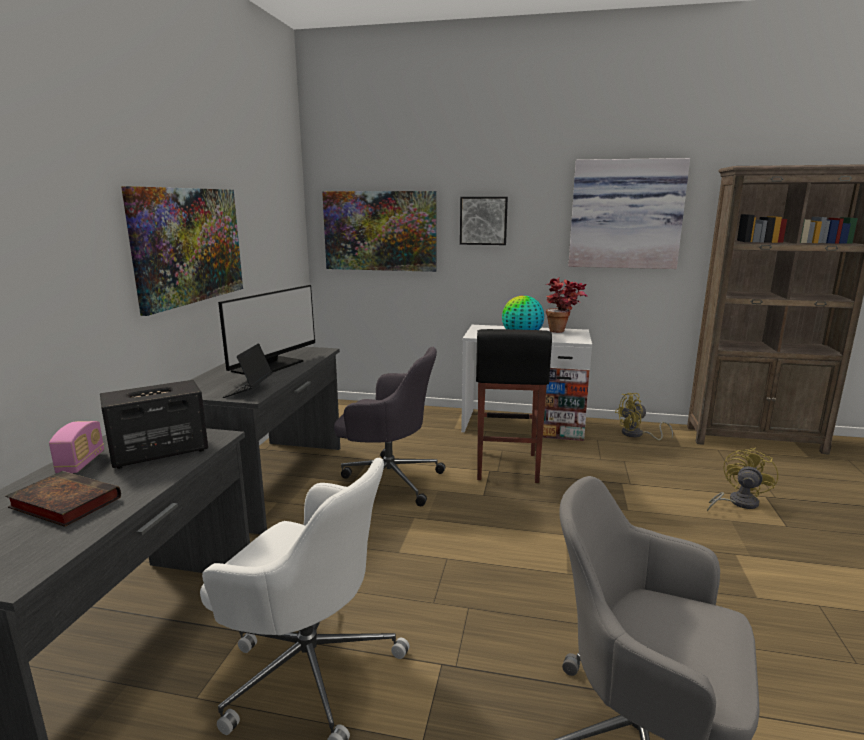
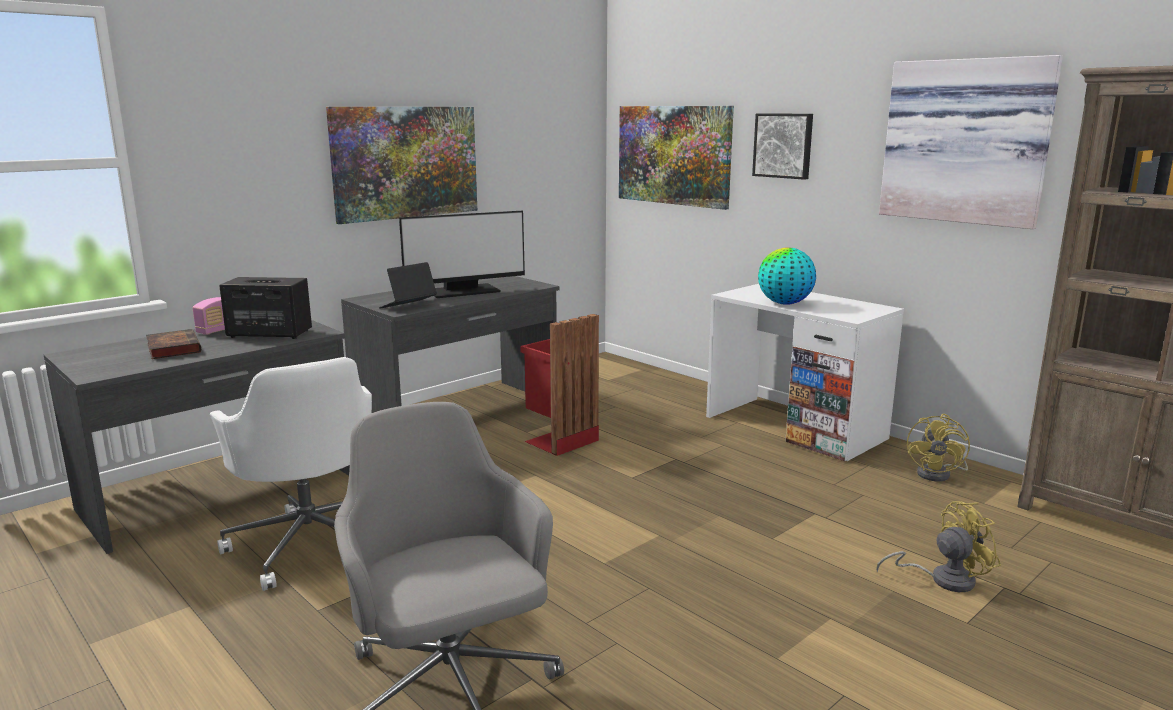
camera: 35 degrees right, 0 degrees up
grey office chair [334,347,445,506] -> red trash can [520,314,599,456]
black stool [476,329,552,483] -> none
potted plant [546,277,587,333] -> none
yellow fan [615,393,673,440] -> yellow fan turned 90 degrees counterclockwise [907,414,970,482]

